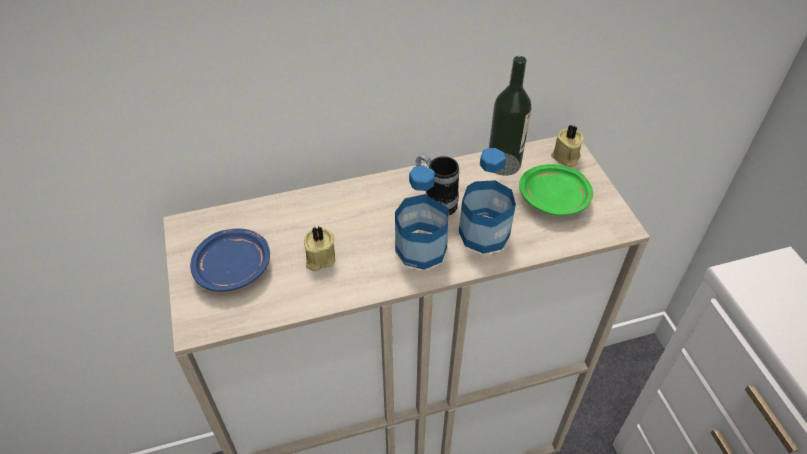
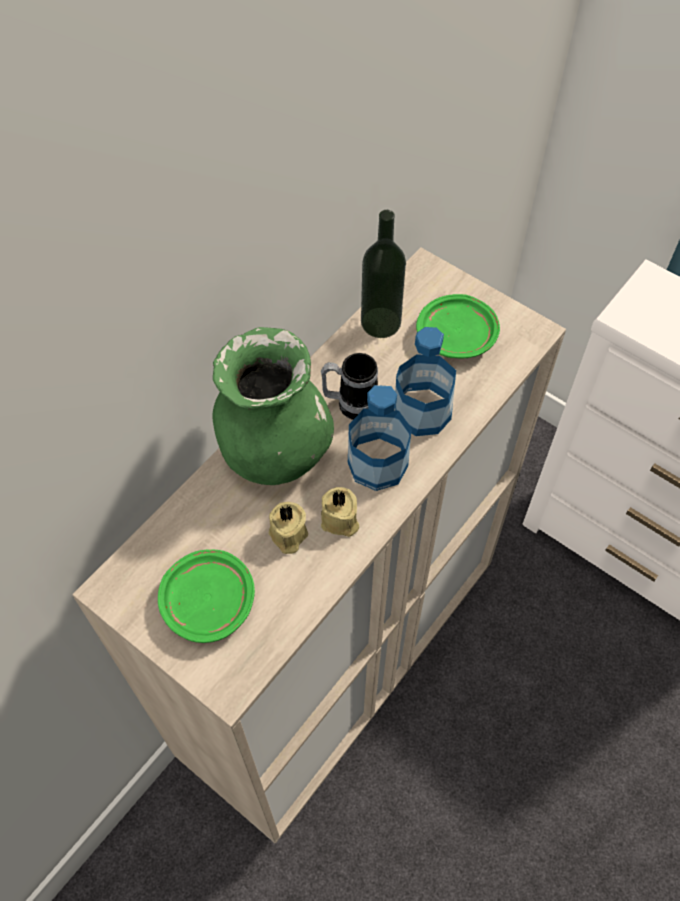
camera: 35 degrees left, 10 degrees up
blue plate [190,229,270,292] -> green plate [158,549,255,643]
beige candle [551,125,584,167] -> beige candle moved to [321,487,359,537]
none -> green vase [213,327,334,485]

